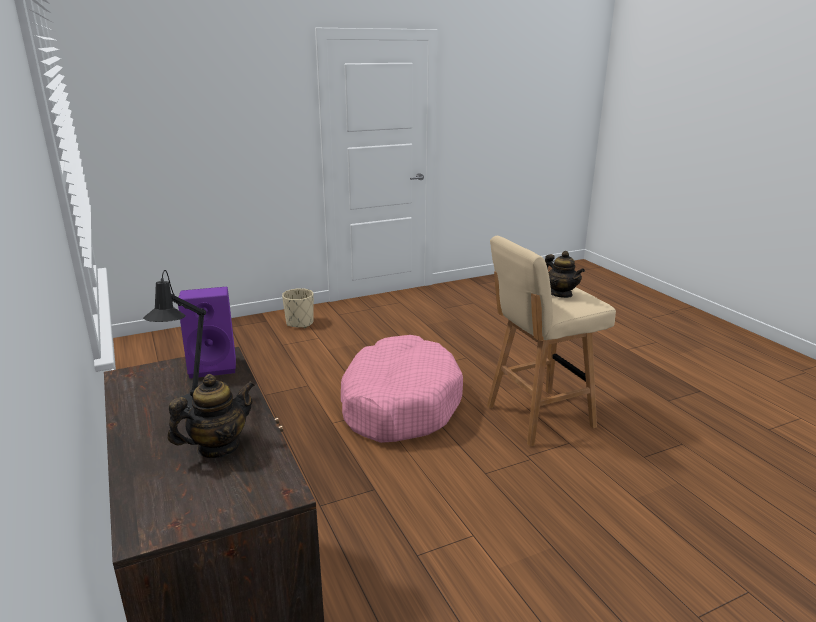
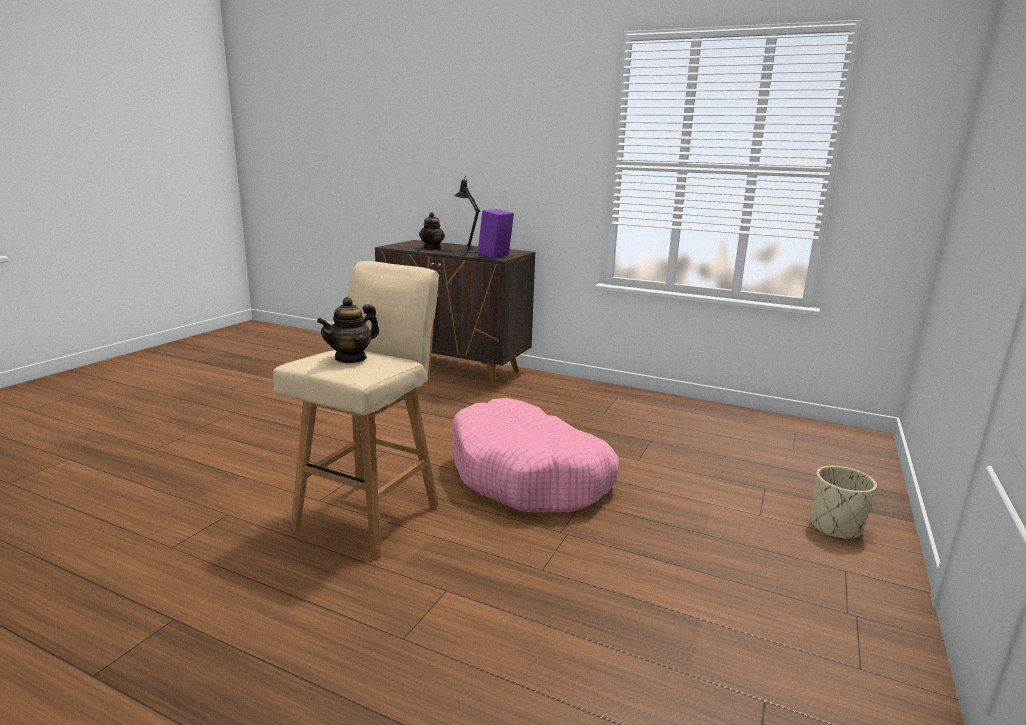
camera: 140 degrees right, 5 degrees down
teapot [545,251,585,298] -> teapot turned 60 degrees counterclockwise [317,297,379,364]

